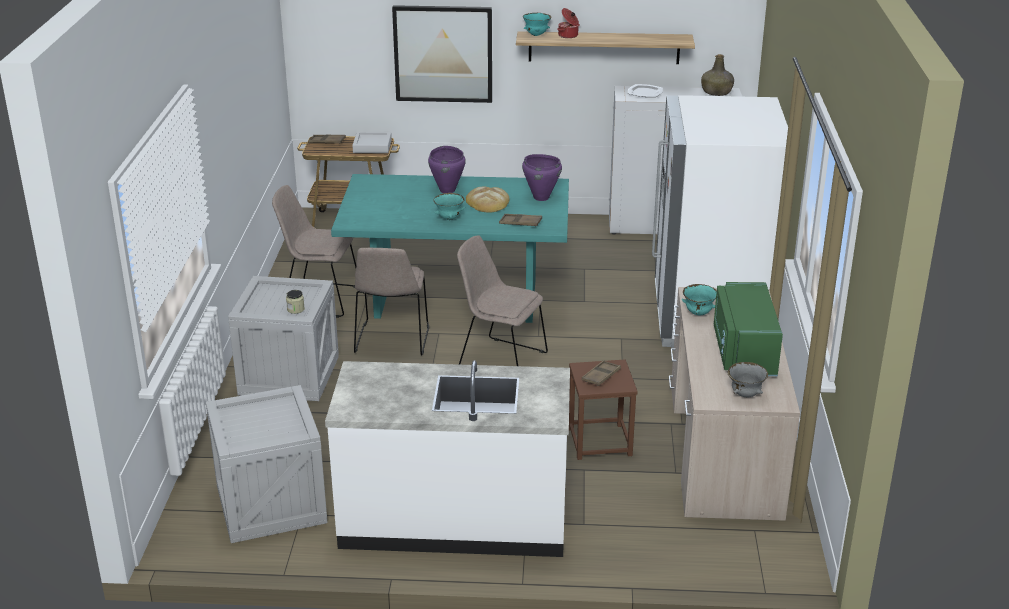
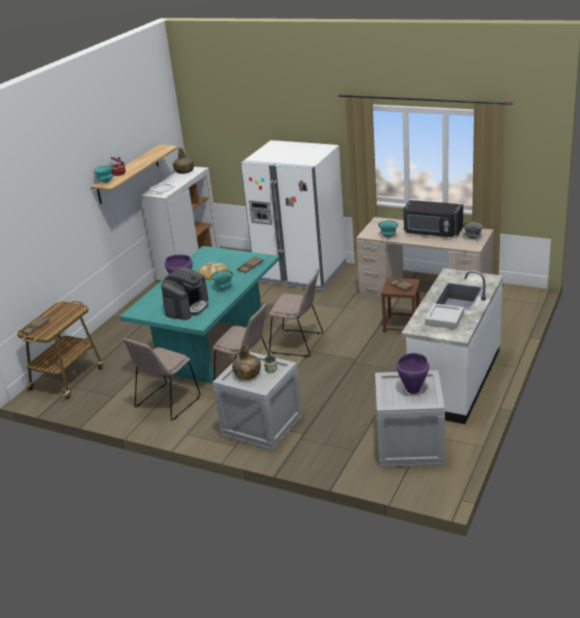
camera: 65 degrees left, 0 degrees up
grey tray [352,132,392,153] -> grey tray moved to [425,303,464,329]
picture [392,5,492,103] -> none
beige chair [457,235,548,366] -> beige chair turned 120 degrees counterclockwise [269,269,323,357]
purple cooking pot [522,154,562,201] -> purple cooking pot moved to [396,353,429,394]
green microwave [714,282,783,376] -> black microwave [404,200,463,237]
none -> coffee machine [161,268,209,320]
none -> green bottle [232,345,261,380]

